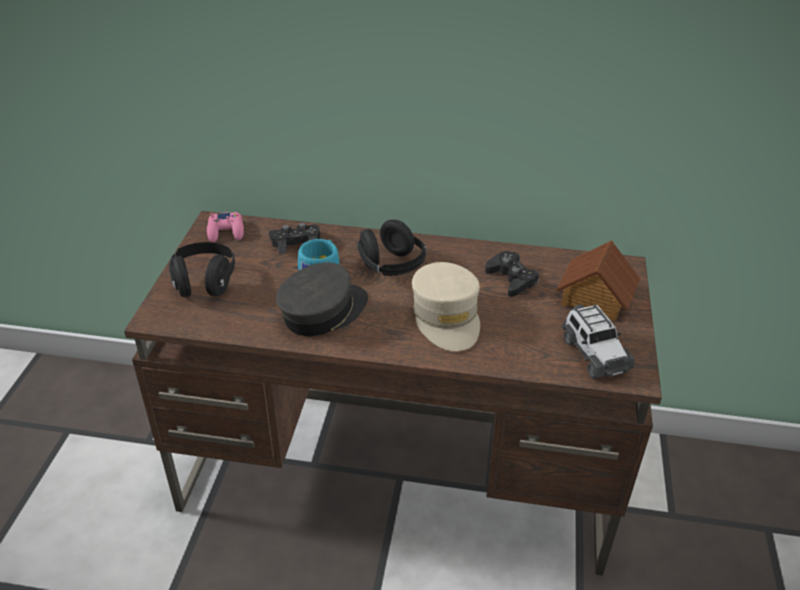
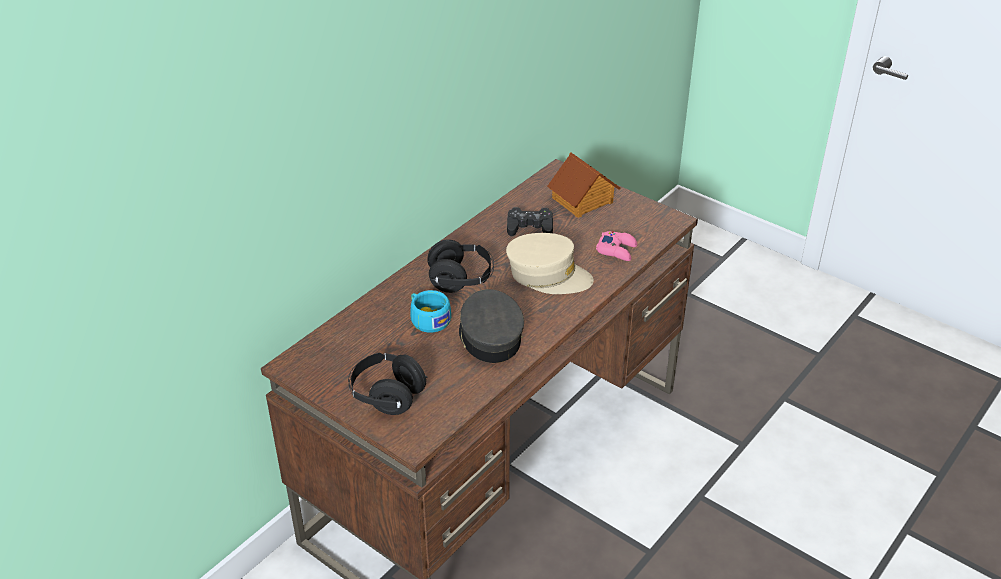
camera: 60 degrees left, 0 degrees up
pink game controller [207,212,244,242] -> pink game controller moved to [596,231,637,261]
black game controller [269,223,320,254] -> none
toy car [562,304,635,379] -> none

